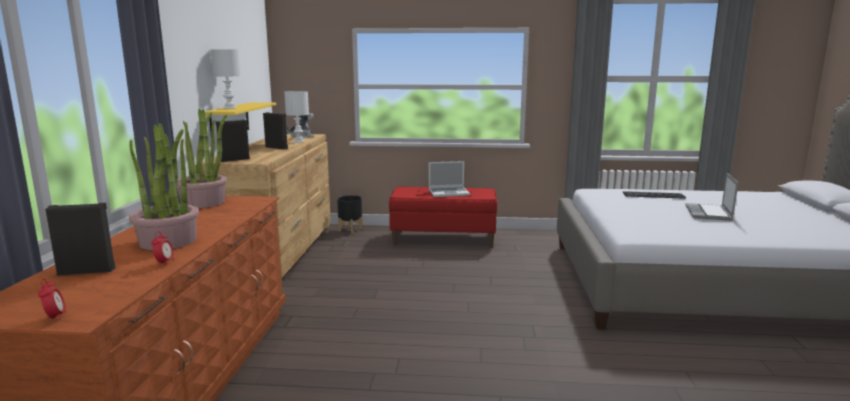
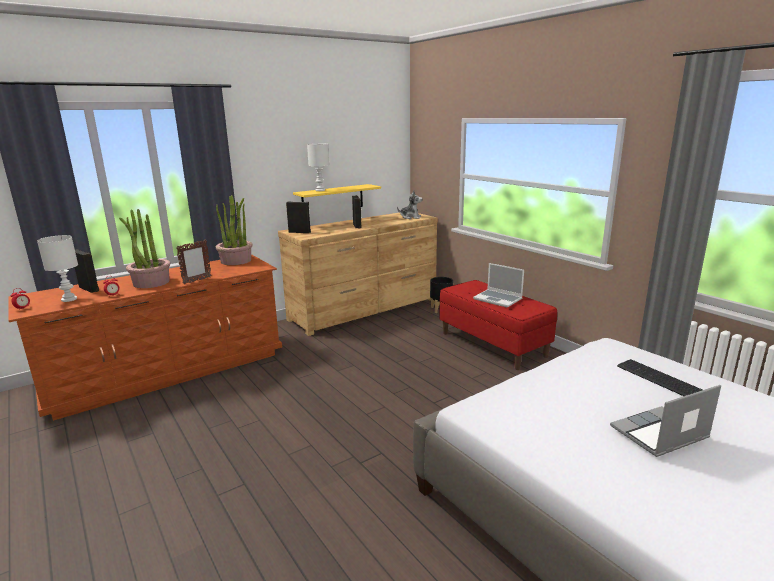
camera: 50 degrees right, 5 degrees up
white table lamp [284,91,309,143] -> white table lamp moved to [37,235,78,302]
none -> picture frame [176,240,212,284]

